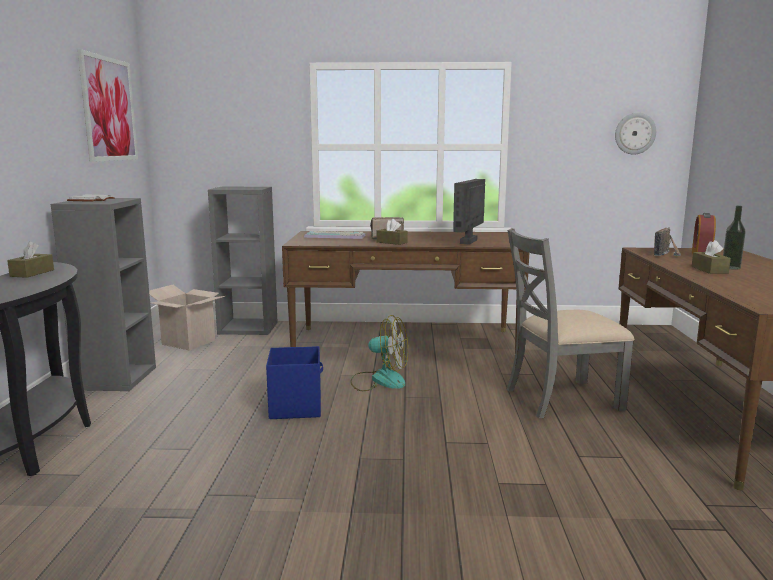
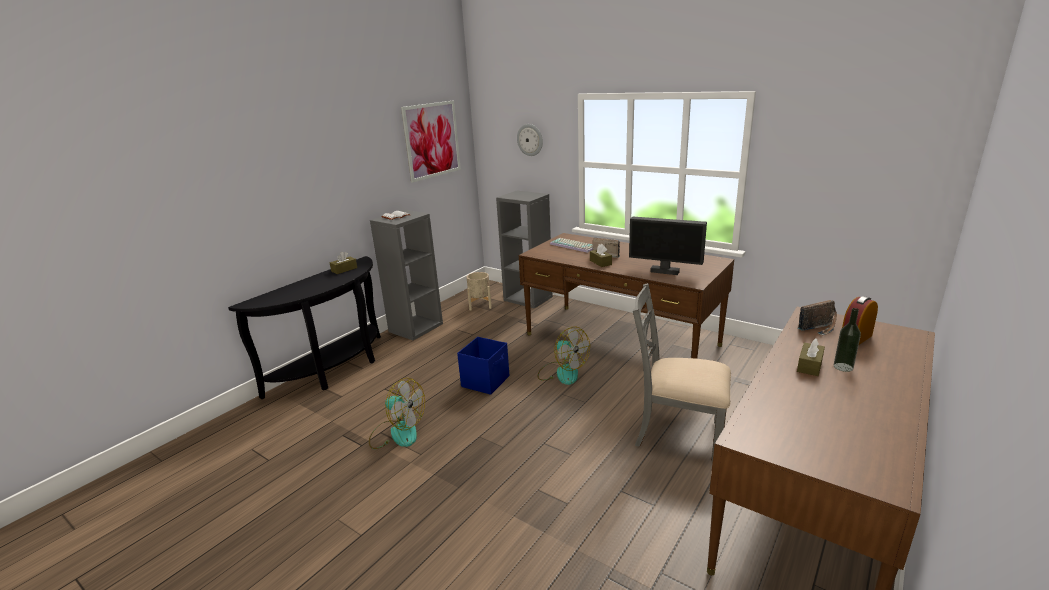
camera: 35 degrees right, 10 degrees up
cardboard box [149,285,225,351] -> beige planter [467,272,492,310]
monitor [453,179,485,244] -> monitor turned 120 degrees counterclockwise [629,216,707,275]
wall clock [615,113,656,155] -> wall clock moved to [517,124,543,156]
none -> fan [369,378,425,449]

